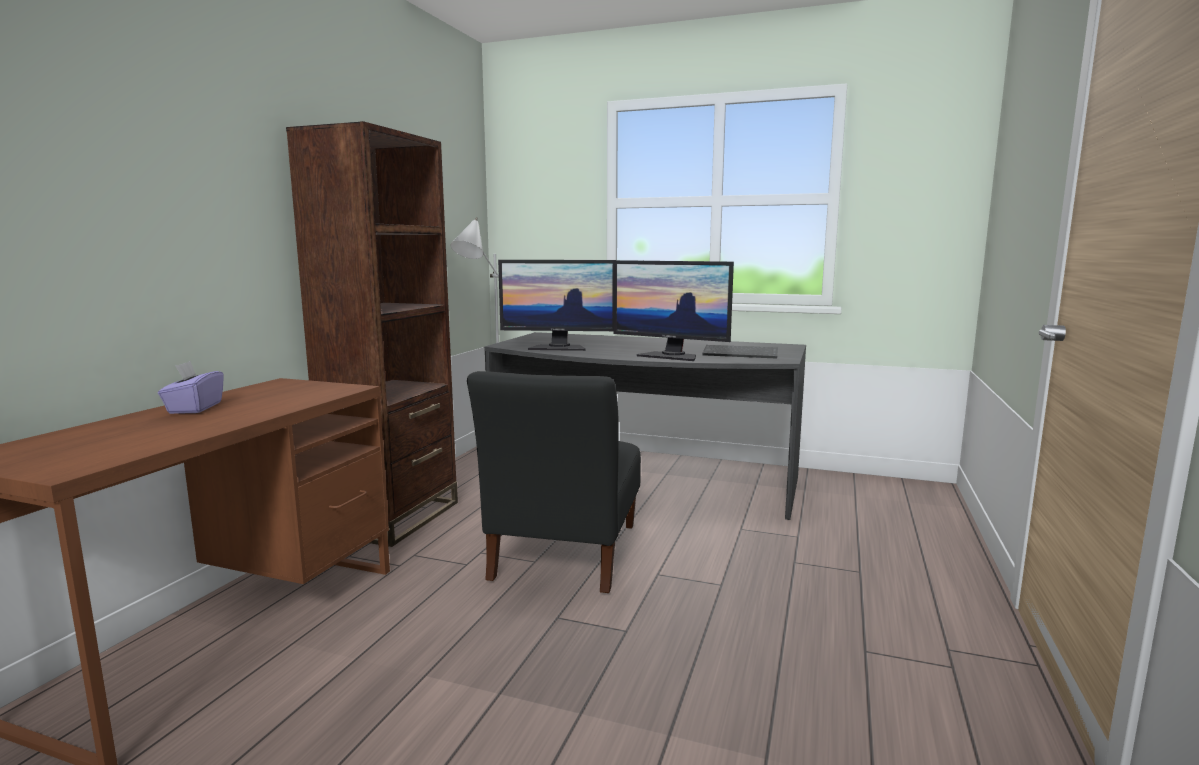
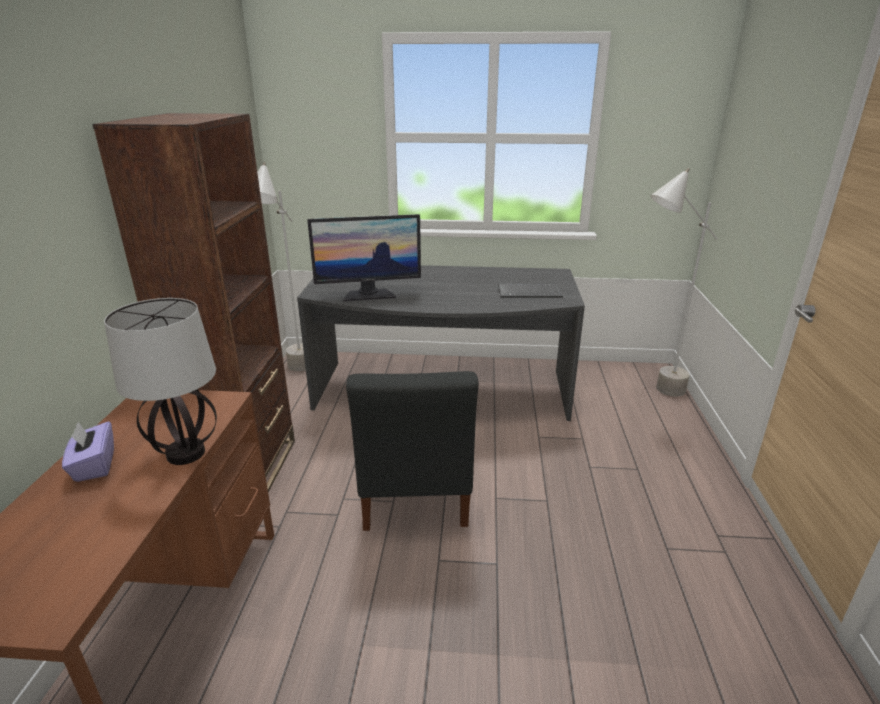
camera: 15 degrees left, 15 degrees up
monitor [613,260,734,361] -> none
none -> table lamp [104,298,217,465]
none -> grey floor lamp [651,168,717,397]

